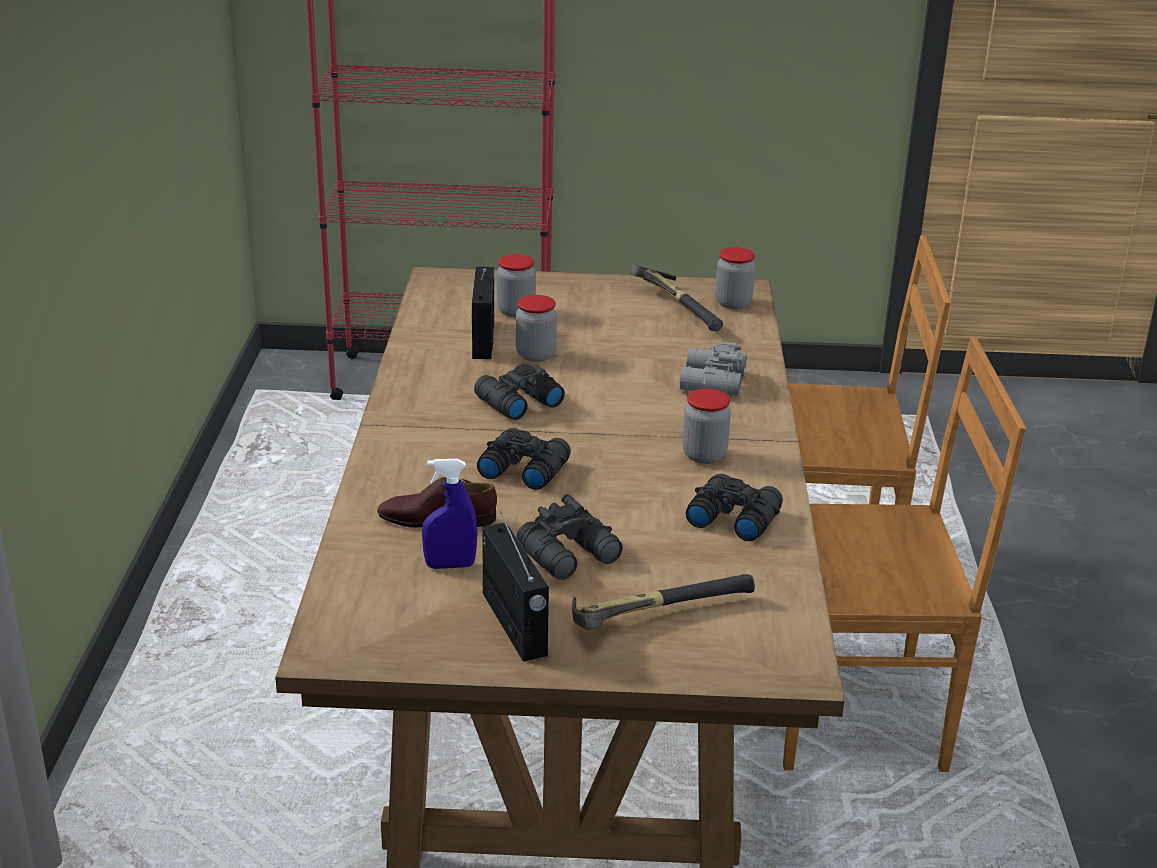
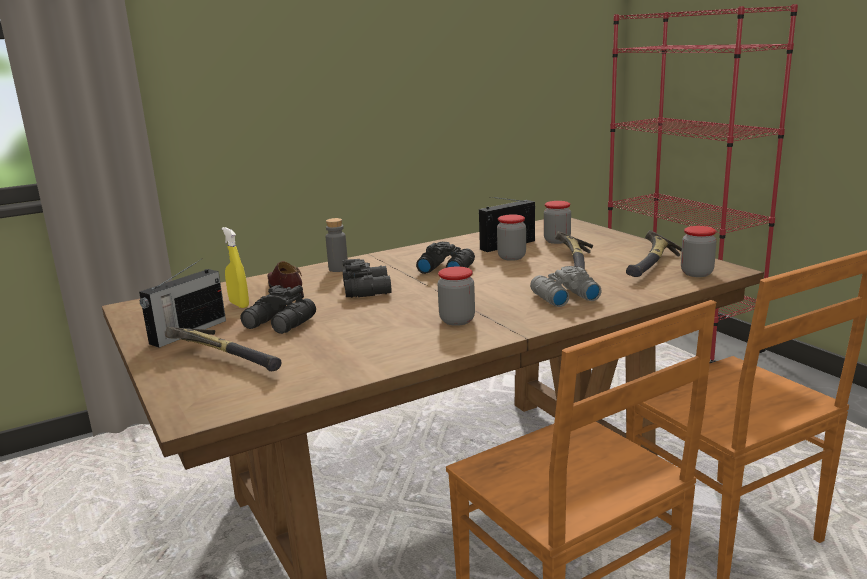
camera: 60 degrees right, 10 degrees down
blue spray bottle [422,459,477,569] -> yellow spray bottle [222,227,249,308]
black binoculars [686,474,783,541] -> none
none -> grey bottle [325,218,348,272]
none -> hammer [555,231,593,269]

